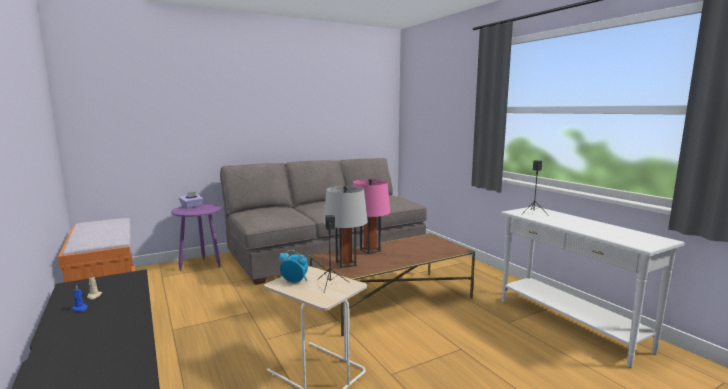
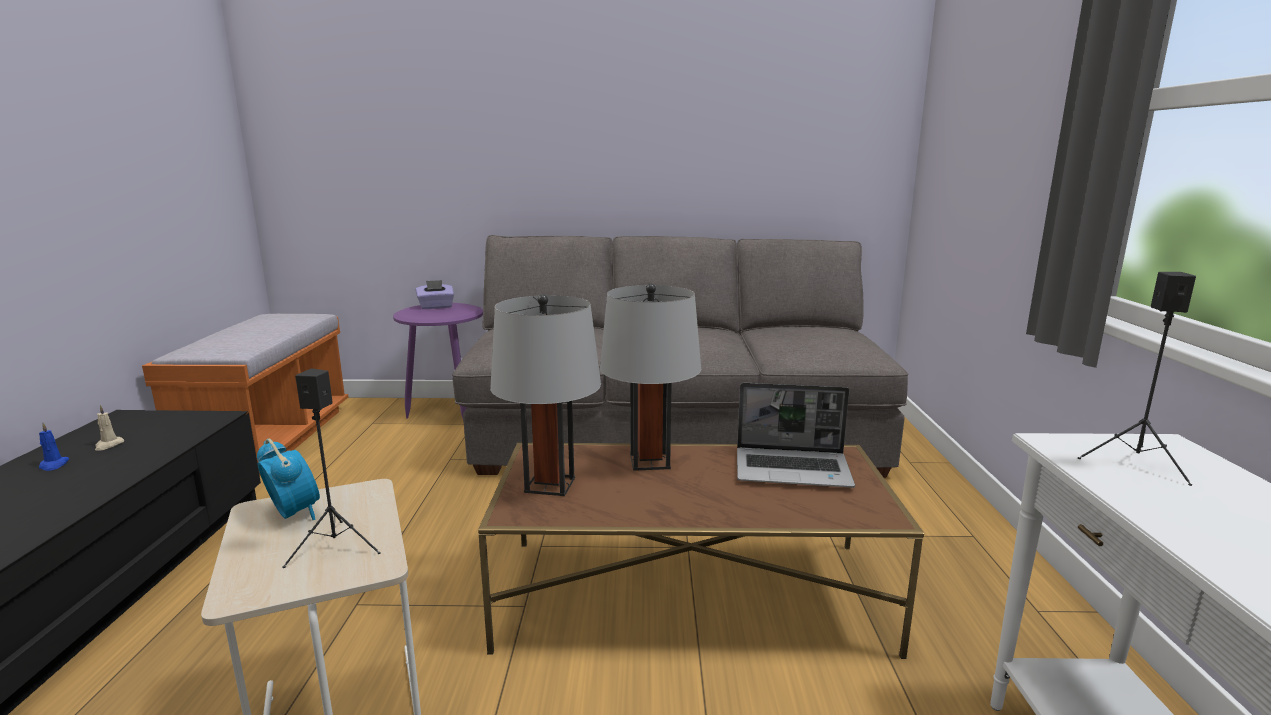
camera: 30 degrees right, 5 degrees up
pink table lamp [353,178,390,254] -> grey table lamp [600,283,701,471]
none -> laptop [737,383,855,488]

